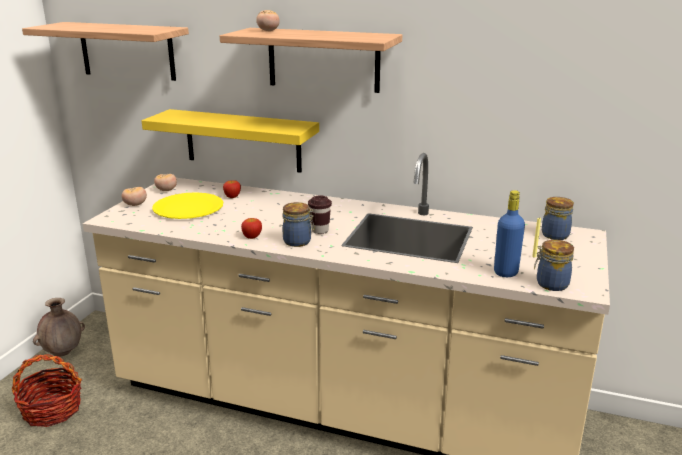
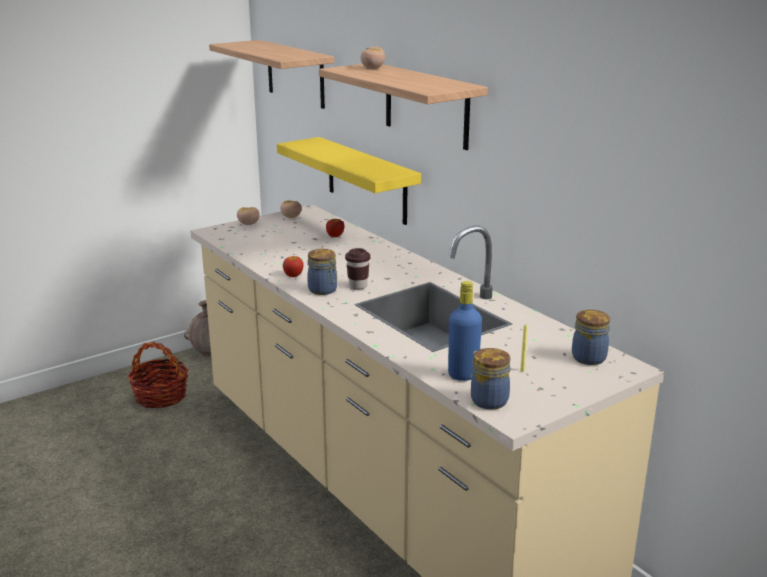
camera: 35 degrees right, 0 degrees up
yellow plate [152,192,223,219] -> none

